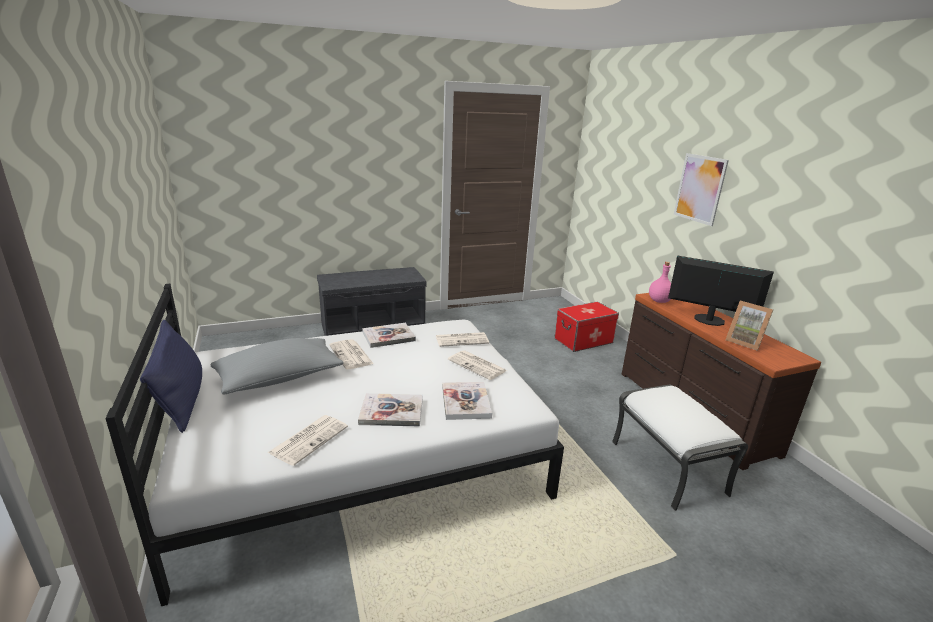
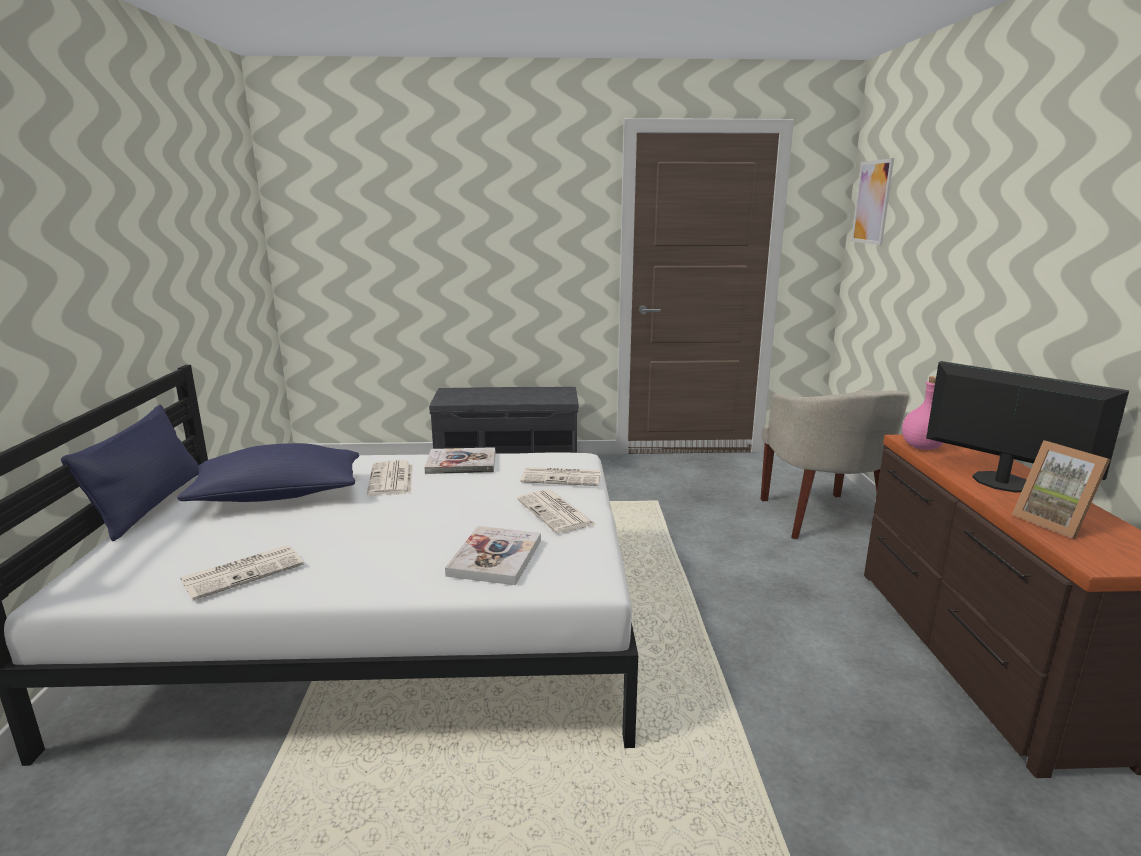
camera: 20 degrees right, 5 degrees down
grey pillow [211,338,344,394] -> blue pillow [177,443,359,502]
book [358,393,423,426] -> none
storage box [554,302,619,352] -> beige armchair [761,390,909,539]
white ottoman [612,385,748,511] -> none
picture [674,153,729,226] -> picture moved to [851,158,894,245]

